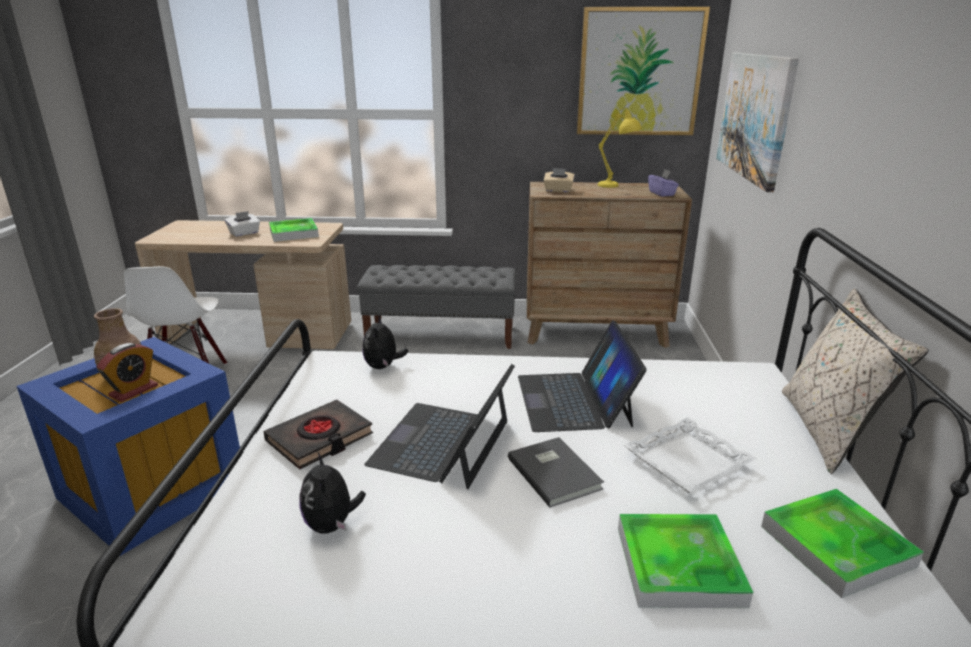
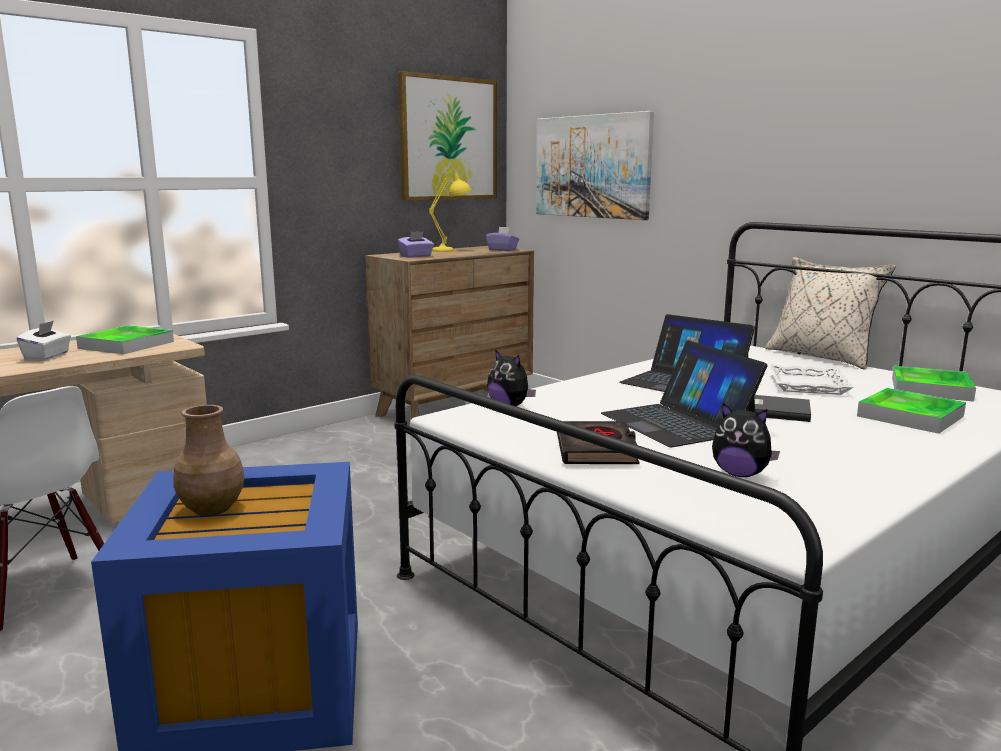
camera: 45 degrees left, 10 degrees down
alarm clock [97,343,158,402] -> none
grey bench [357,265,516,349] -> none
beige tissue box [543,168,575,193] -> purple tissue box [397,232,434,258]

